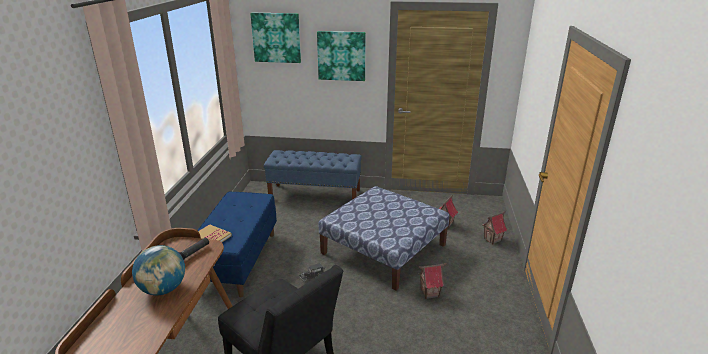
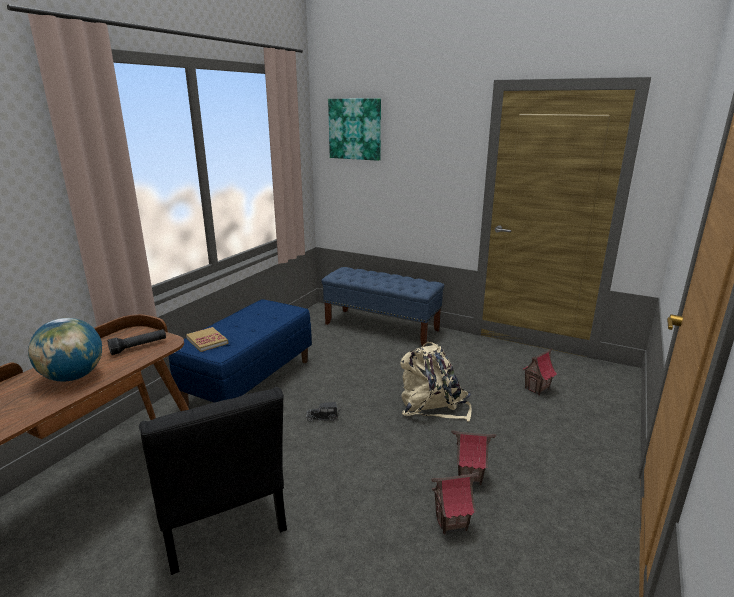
camera: 20 degrees right, 5 degrees down
picture [317,31,366,81] -> none
ottoman [318,186,449,291] -> beige backpack [400,342,472,422]
toy house [482,211,508,245] -> toy house moved to [431,472,479,534]

